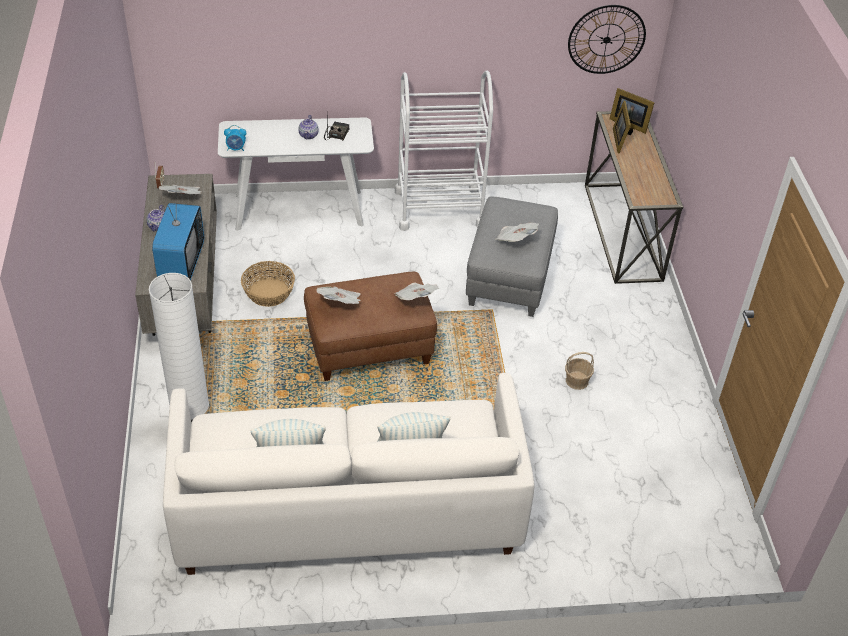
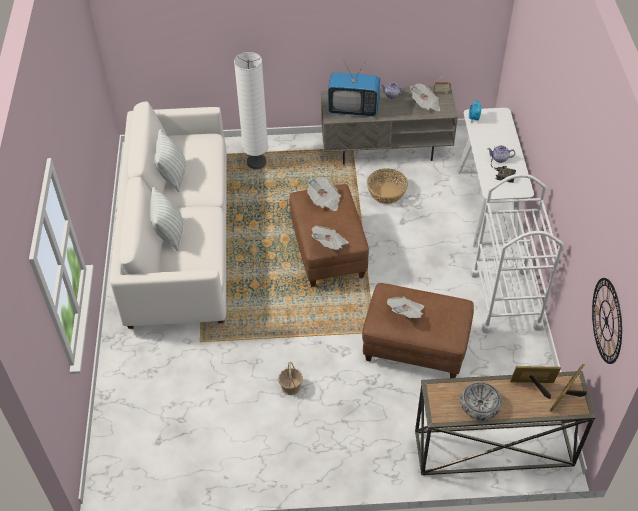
camera: 95 degrees right, 5 degrees up
grey ottoman [466,196,558,317] -> brown ottoman [362,283,474,378]
none -> bowl [460,382,502,420]

